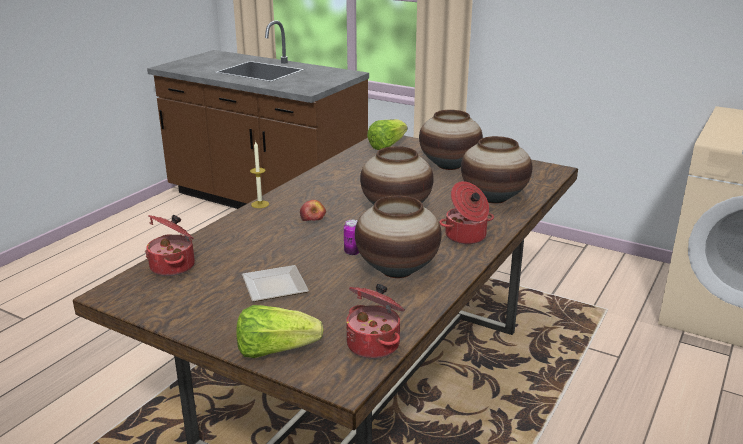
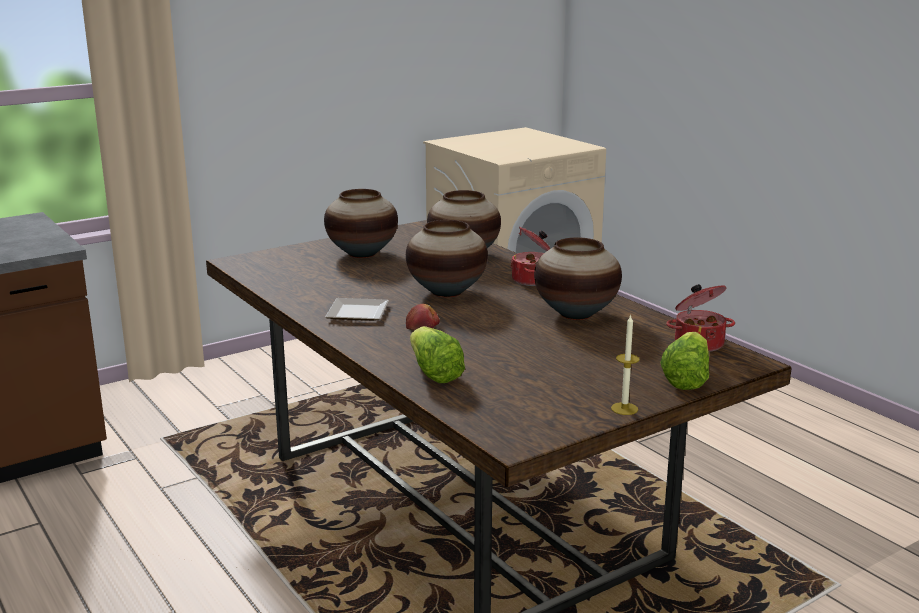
camera: 65 degrees left, 5 degrees down
cooking pot [145,215,195,276] -> none
plate [242,265,309,302] -> plate moved to [325,298,389,321]
candle [250,142,269,208] -> candle moved to [611,314,640,415]
can [344,220,359,255] -> none
lettuce [367,119,407,150] -> lettuce moved to [410,326,465,383]

